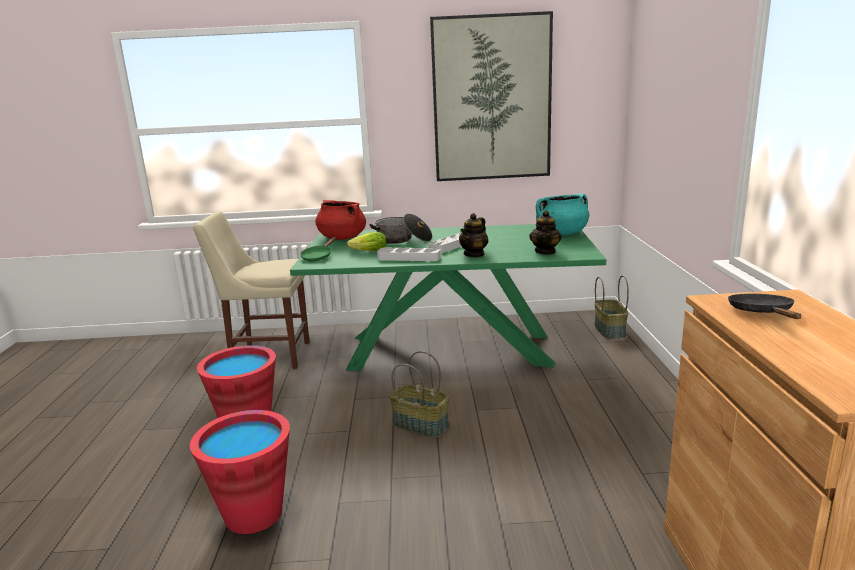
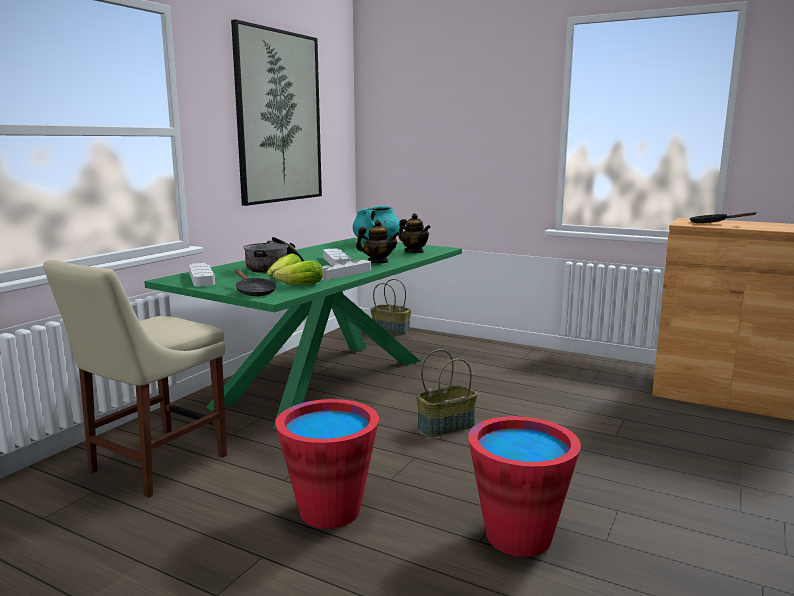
camera: 60 degrees left, 5 degrees down
green frying pan [300,237,336,261] -> black frying pan [235,269,277,296]
red cooking pot [315,200,366,240] -> grey tray [189,263,215,287]
teapot [459,213,488,257] -> teapot turned 45 degrees counterclockwise [356,220,400,263]
none -> lettuce [273,260,323,285]

